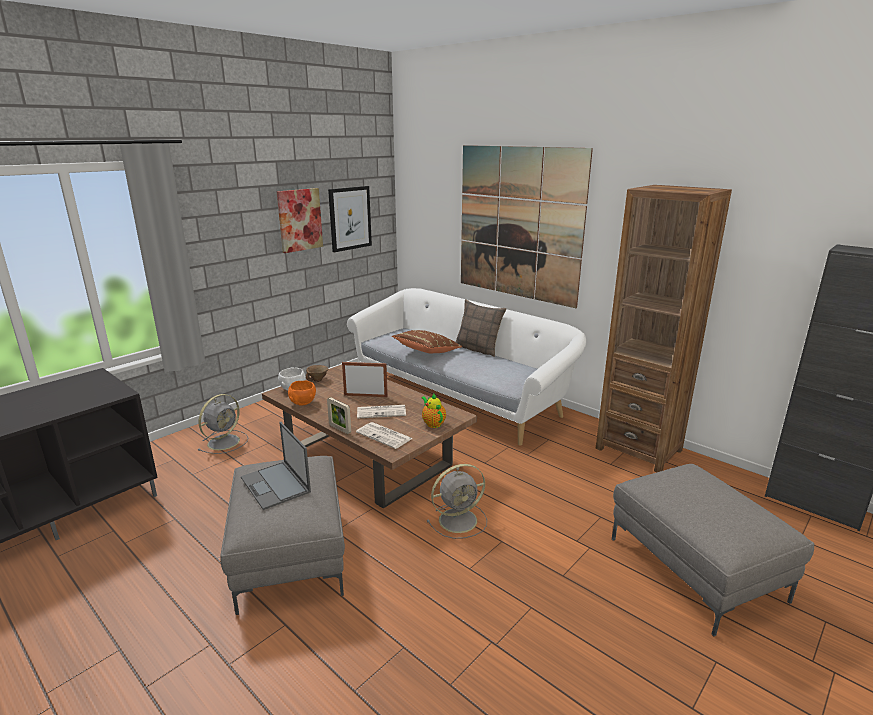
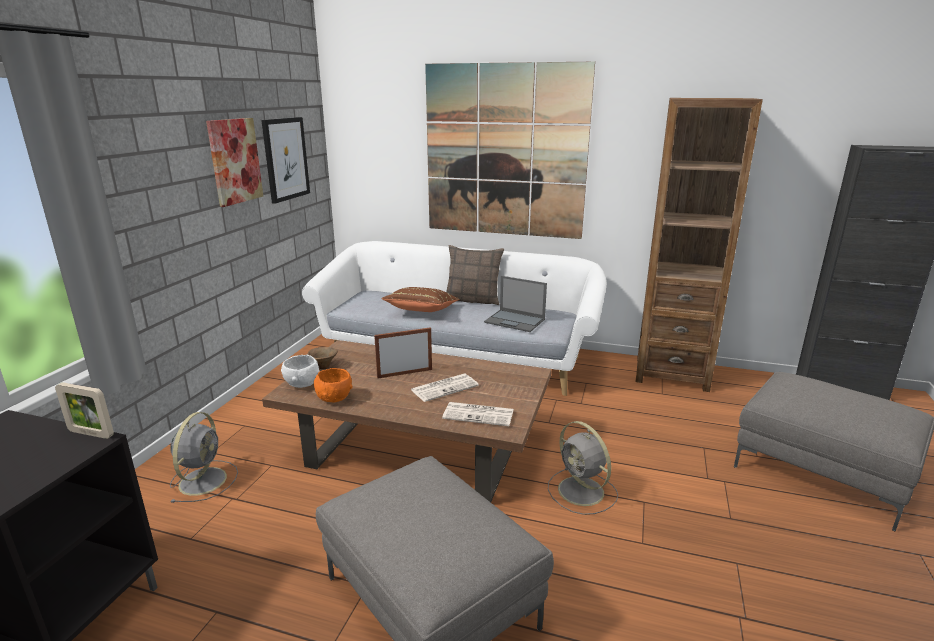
camera: 25 degrees left, 0 degrees up
laptop [241,422,311,510] -> laptop moved to [484,276,547,332]
picture frame [327,397,351,434] -> picture frame moved to [55,382,114,439]
teapot [421,394,446,428] -> none
grey fan [427,464,487,539] -> grey fan turned 105 degrees clockwise [548,421,618,515]

